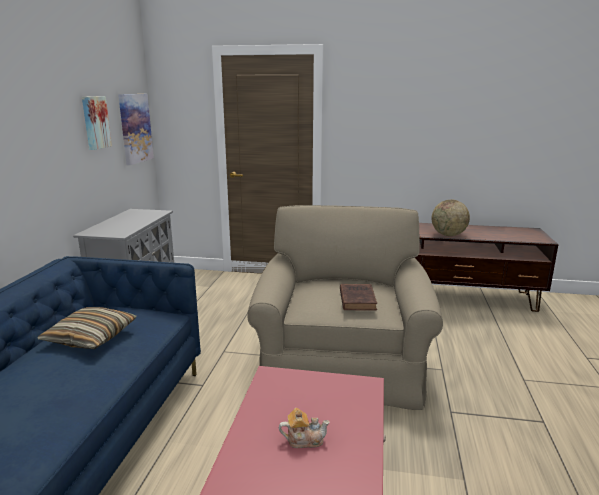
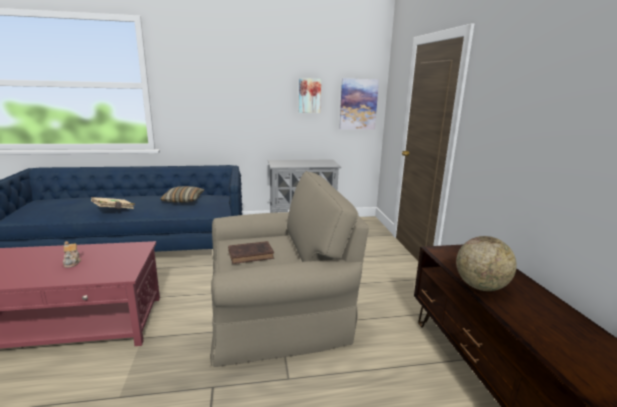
camera: 70 degrees right, 0 degrees up
none -> beige book [91,197,135,209]

